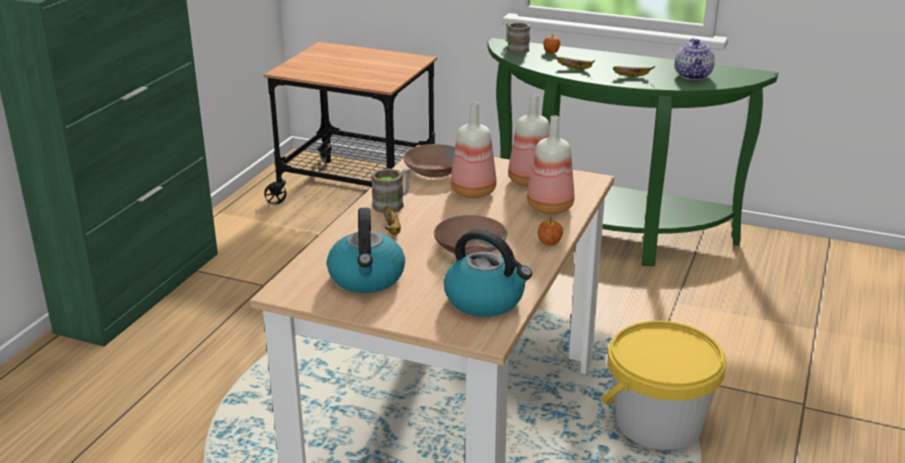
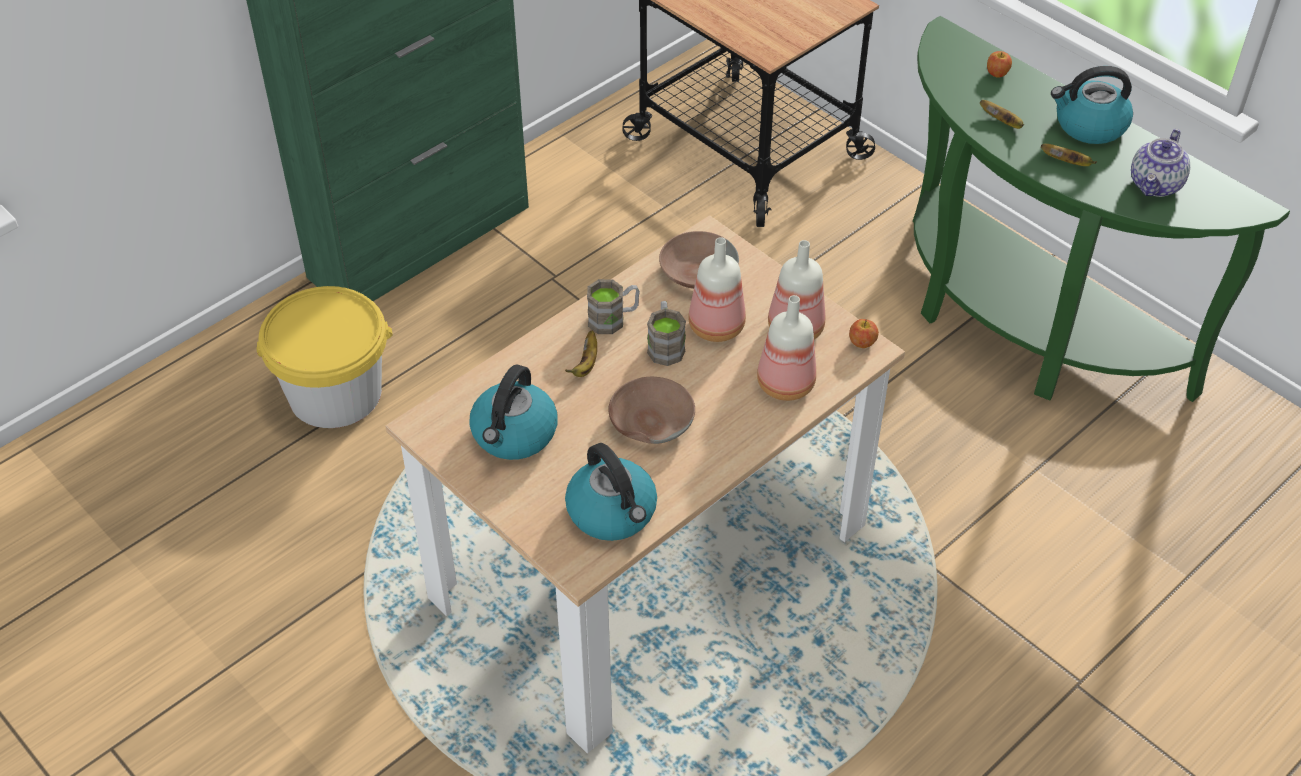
camera: 25 degrees right, 20 degrees up
brown mug [506,22,530,54] -> brown mug moved to [647,301,686,366]
apple [538,218,563,246] -> apple moved to [849,319,879,348]
yellow bucket [602,321,727,450] -> yellow bucket moved to [256,286,393,428]
none -> kettle [1051,66,1133,144]

